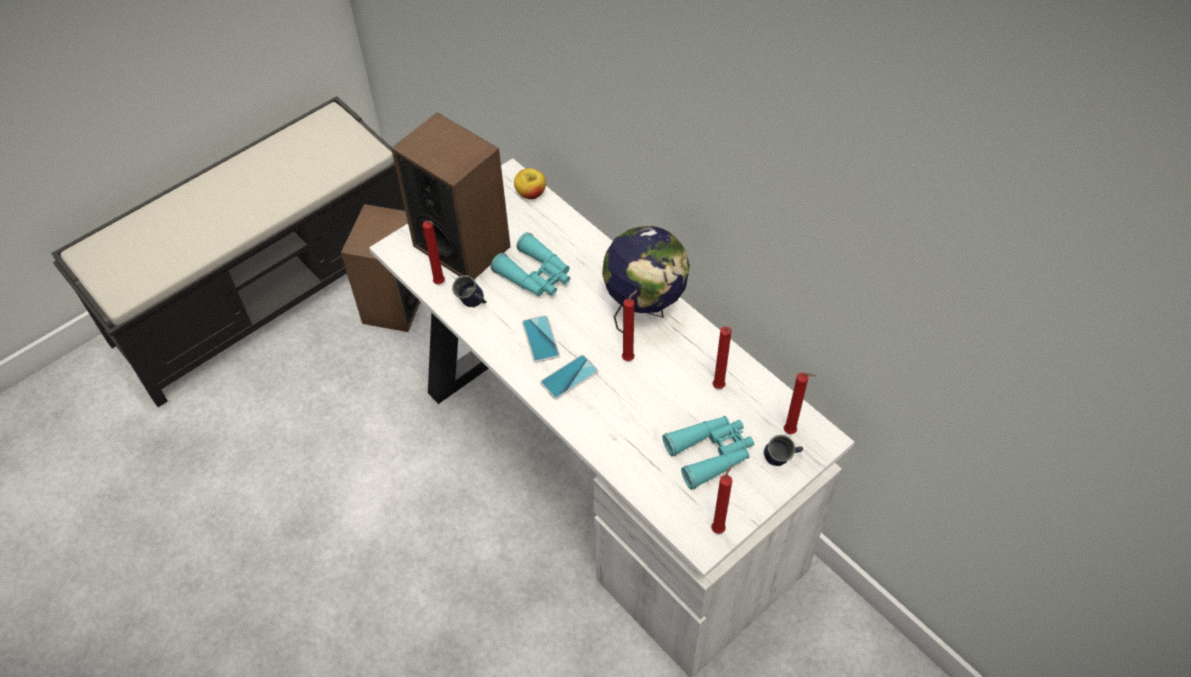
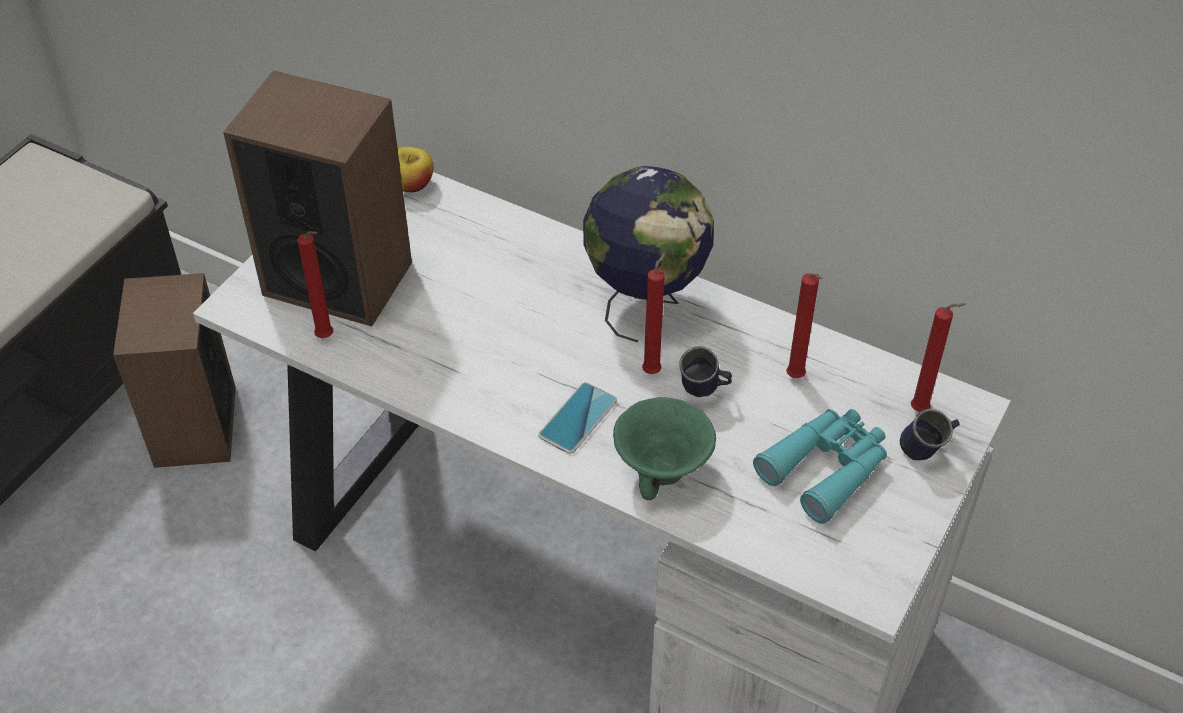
camera: 20 degrees left, 5 degrees down
blue mug [452,275,486,307] -> blue mug moved to [679,346,732,397]
turquoise binoculars [491,232,570,297] -> none
phone [522,315,560,363] -> none
red candle [711,464,733,534] -> none
none -> green bowl [613,397,716,500]

